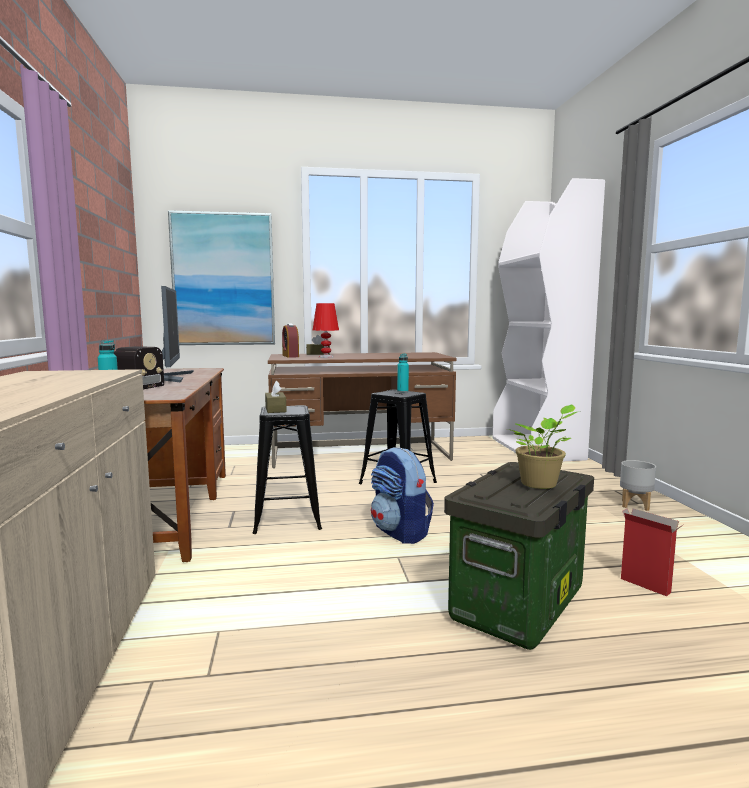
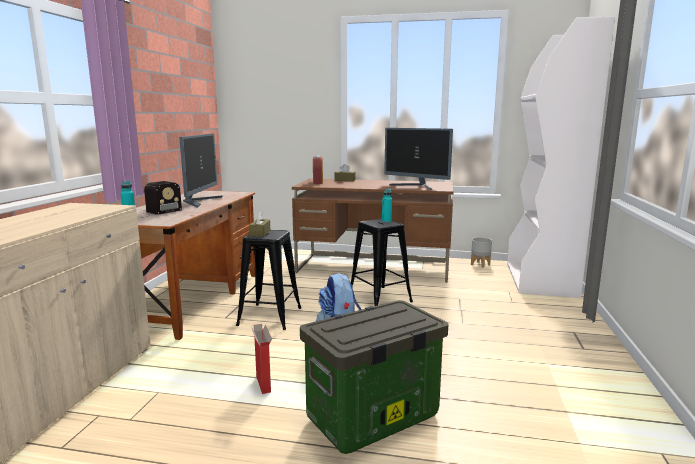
camera: 20 degrees right, 5 degrees up
picture [168,210,275,345] -> none
red table lamp [313,303,339,358] -> none
potted plant [508,404,581,489] -> none
grey planter [620,460,656,511] -> grey planter moved to [471,237,492,268]
cardboard box [621,509,684,597] -> cardboard box moved to [251,324,272,394]
none -> monitor [384,128,453,190]

